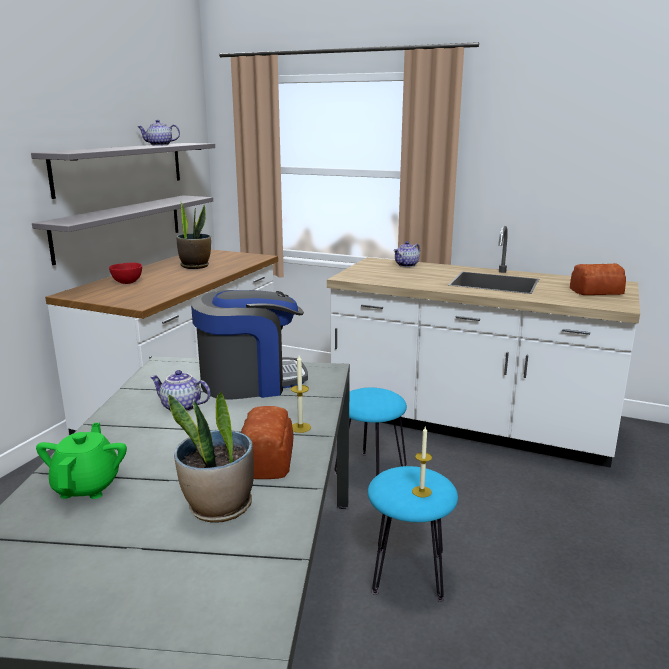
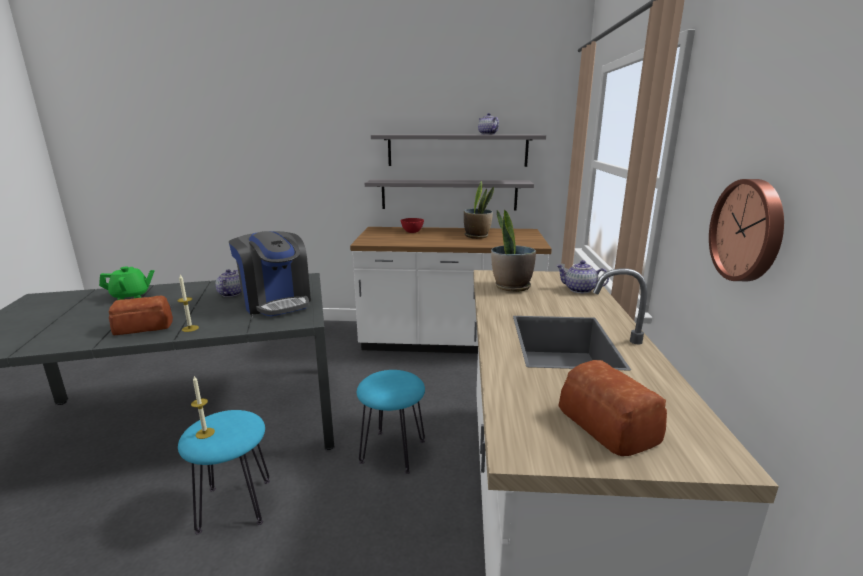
camera: 70 degrees right, 0 degrees up
potted plant [168,391,254,523] -> potted plant moved to [491,210,536,292]
none -> wall clock [709,179,784,281]

